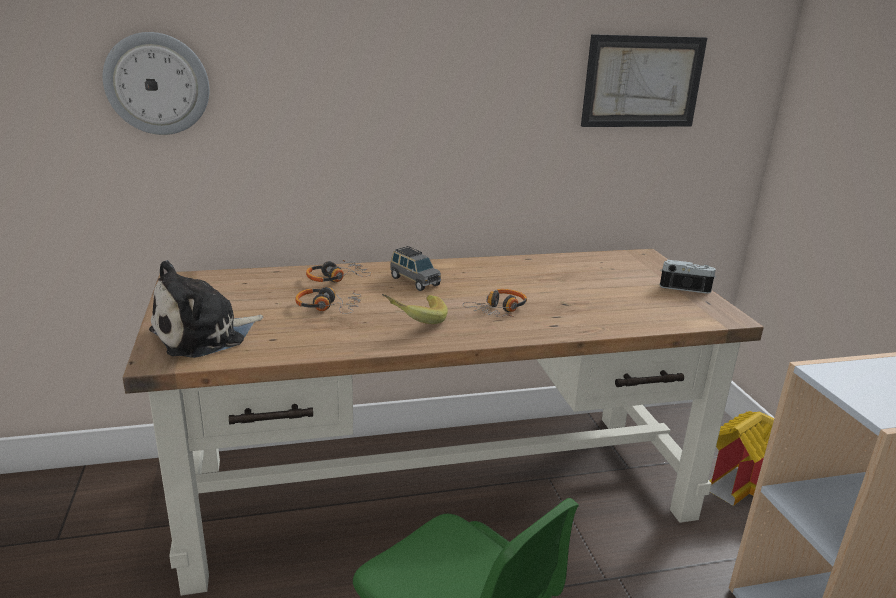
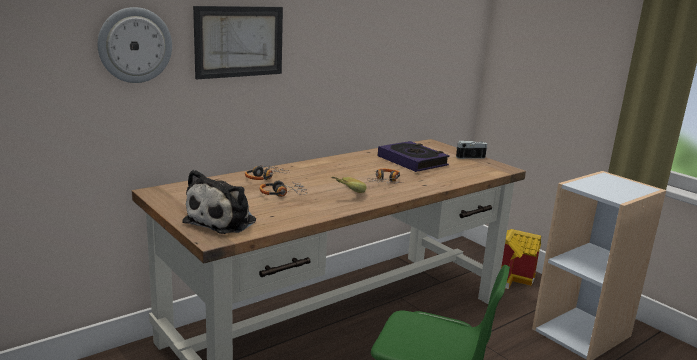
camera: 25 degrees left, 5 degrees down
grey toy car [390,246,441,291] -> none
picture [581,34,707,127] -> picture moved to [193,6,283,79]
none -> book [378,141,450,172]

